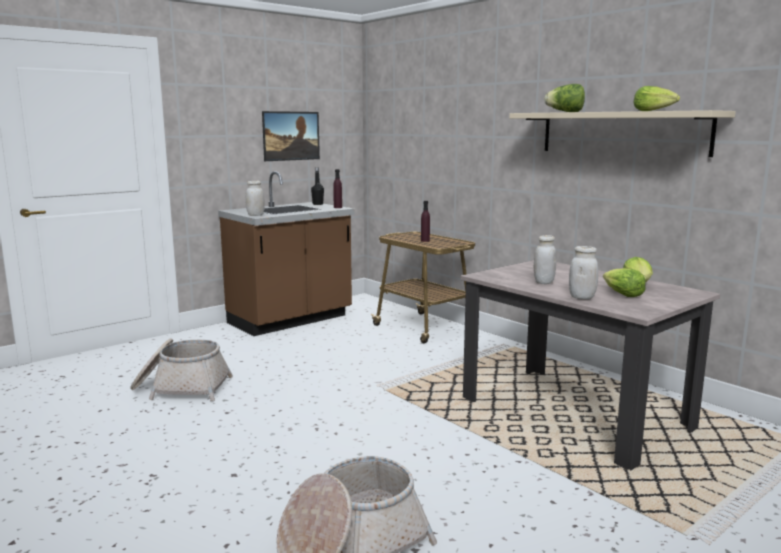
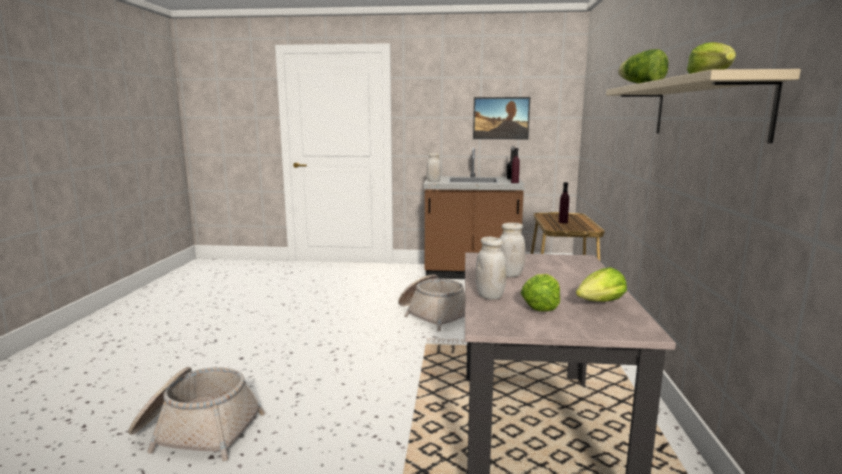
camera: 45 degrees right, 0 degrees up
basket [130,338,233,401] -> basket moved to [398,275,465,331]

